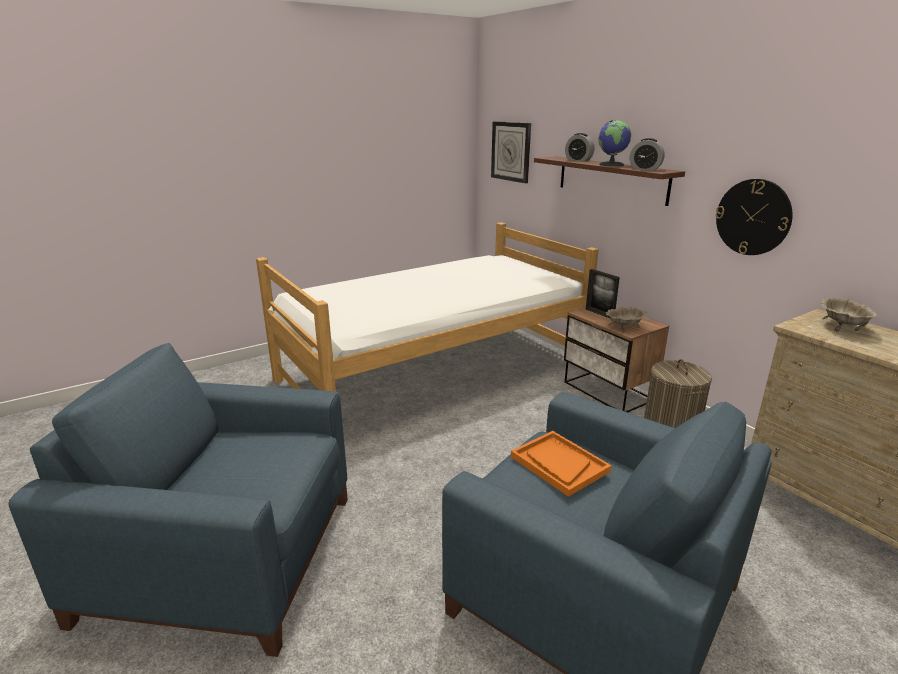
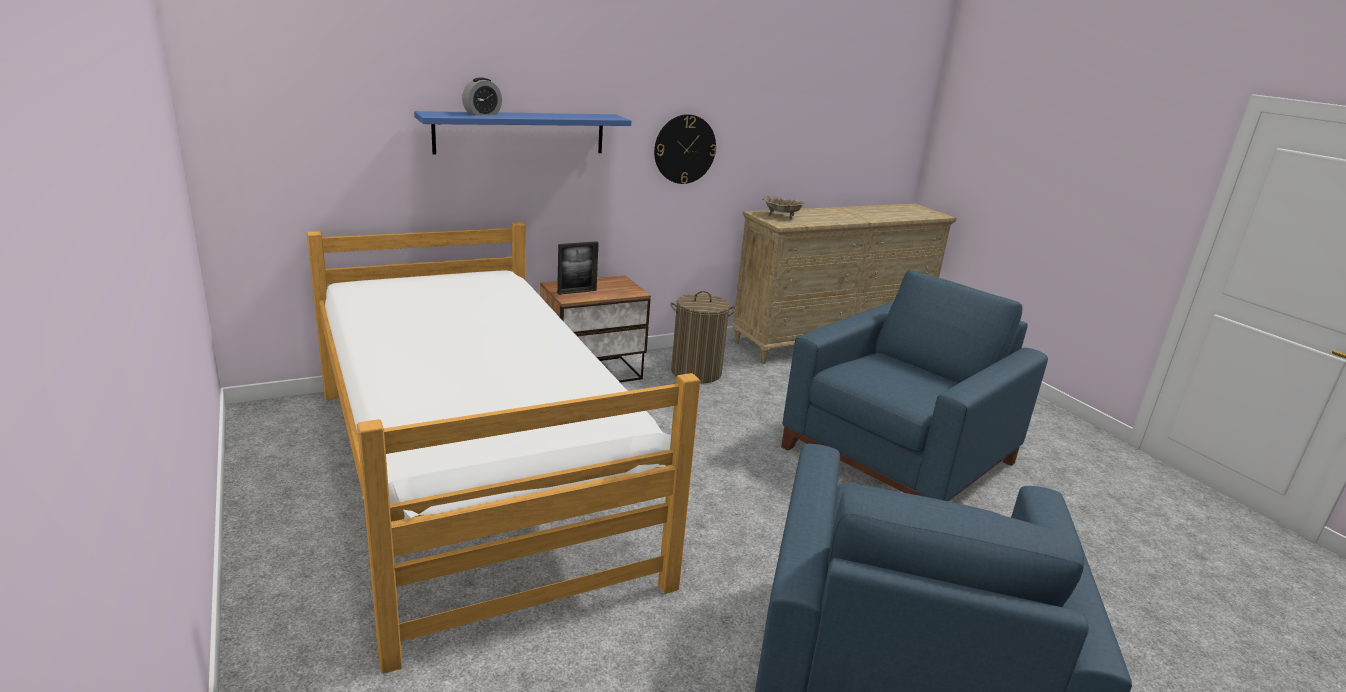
camera: 85 degrees left, 0 degrees up
wall clock [491,121,531,183] -> none
orange tray [511,431,612,497] -> none
brown shelf [534,156,685,206] -> blue shelf [414,111,631,155]
globe [598,120,631,166] -> none
beige bowl [605,306,647,332] -> none
alarm clock [630,138,665,170] -> none

